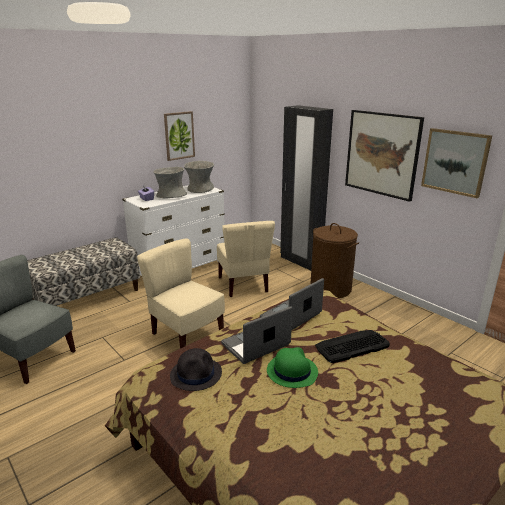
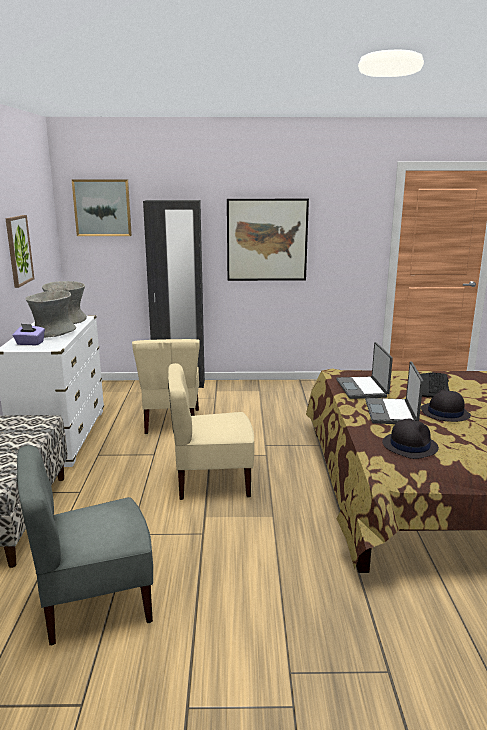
camera: 50 degrees left, 5 degrees down
beige chair [217,221,275,297] -> beige chair turned 60 degrees clockwise [132,339,200,435]
green hat [267,347,318,388] -> black hat [421,389,471,422]
brown laundry basket [310,223,359,298] -> none
picture [421,128,492,198] -> picture moved to [71,179,132,236]

